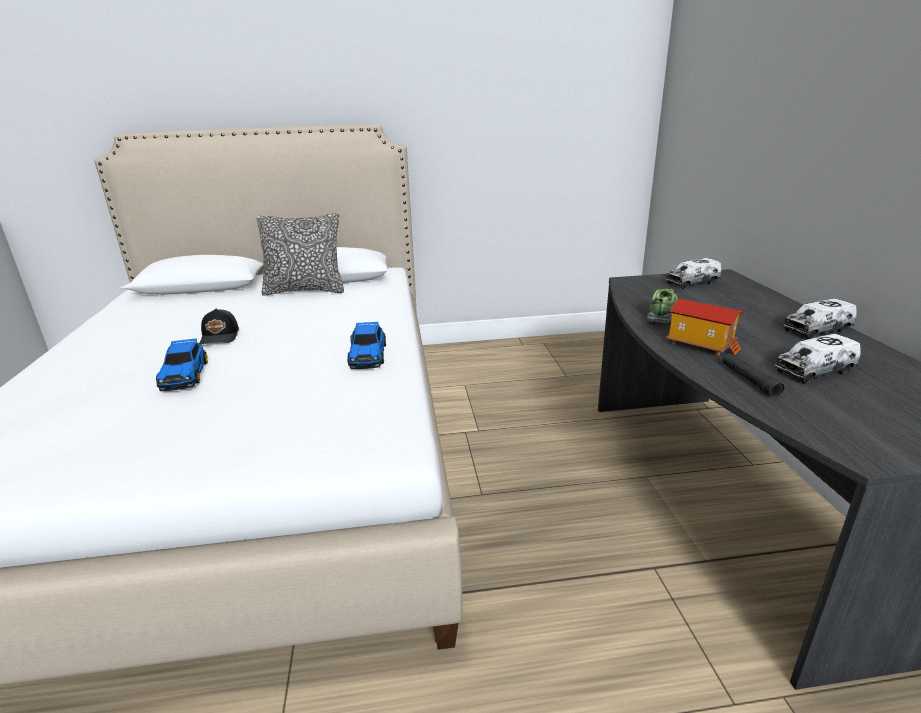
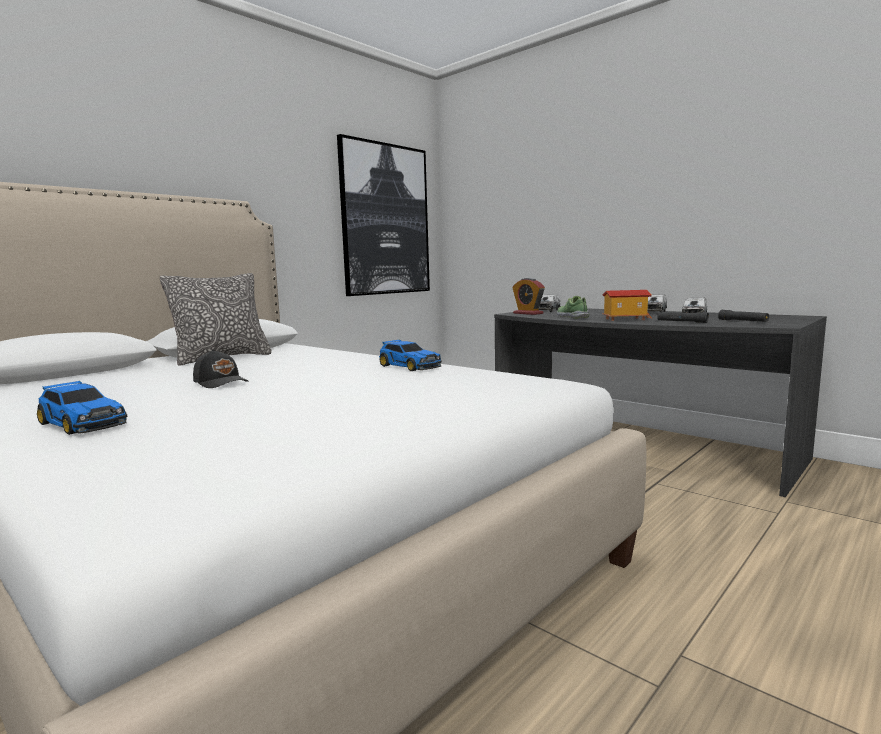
camera: 40 degrees left, 15 degrees down
toy car [156,338,208,391] -> toy car moved to [37,381,127,435]
none -> picture [337,134,430,296]
none -> alarm clock [512,278,545,315]
none -> black flashlight [718,310,769,322]

